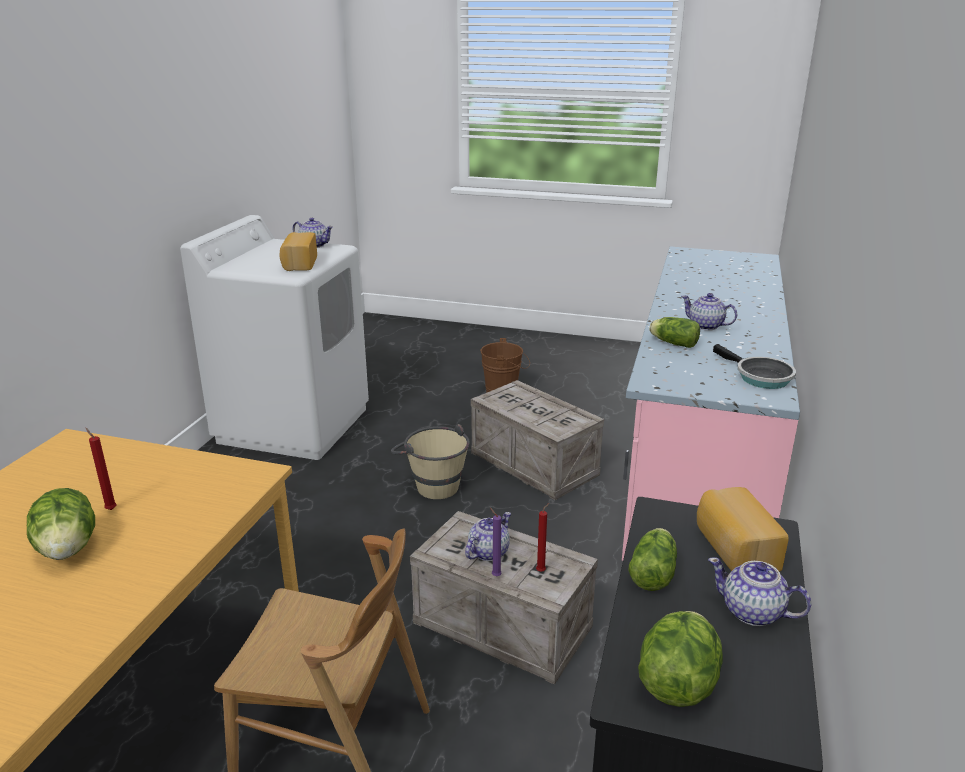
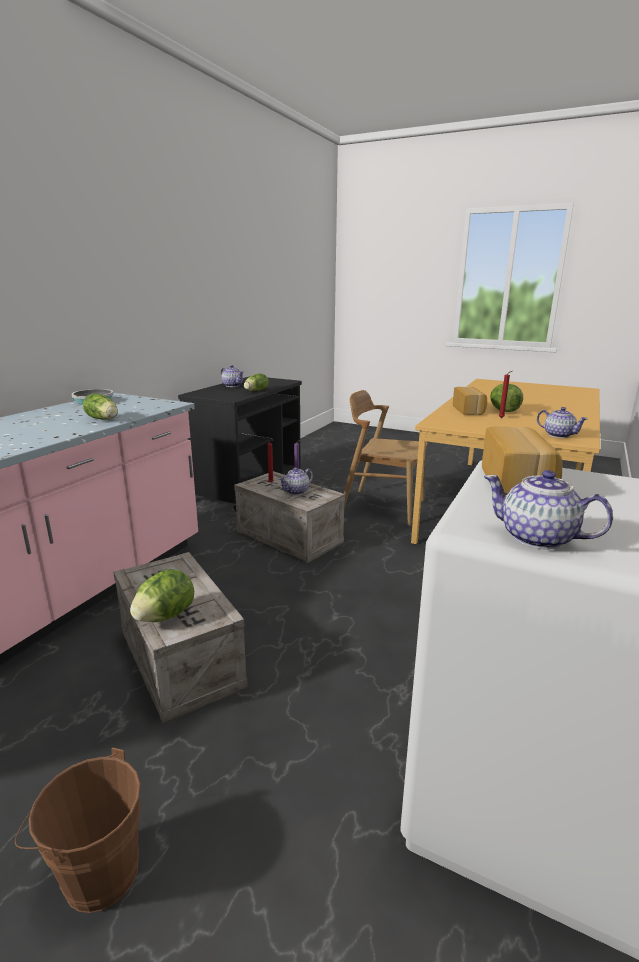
camera: 170 degrees left, 5 degrees down
beige bucket [391,424,470,499] -> none
lettuce [638,611,723,707] -> lettuce moved to [130,569,194,622]
teapot [681,293,737,331] -> teapot moved to [537,407,588,438]
bread [697,487,789,572] -> bread moved to [453,387,487,415]

